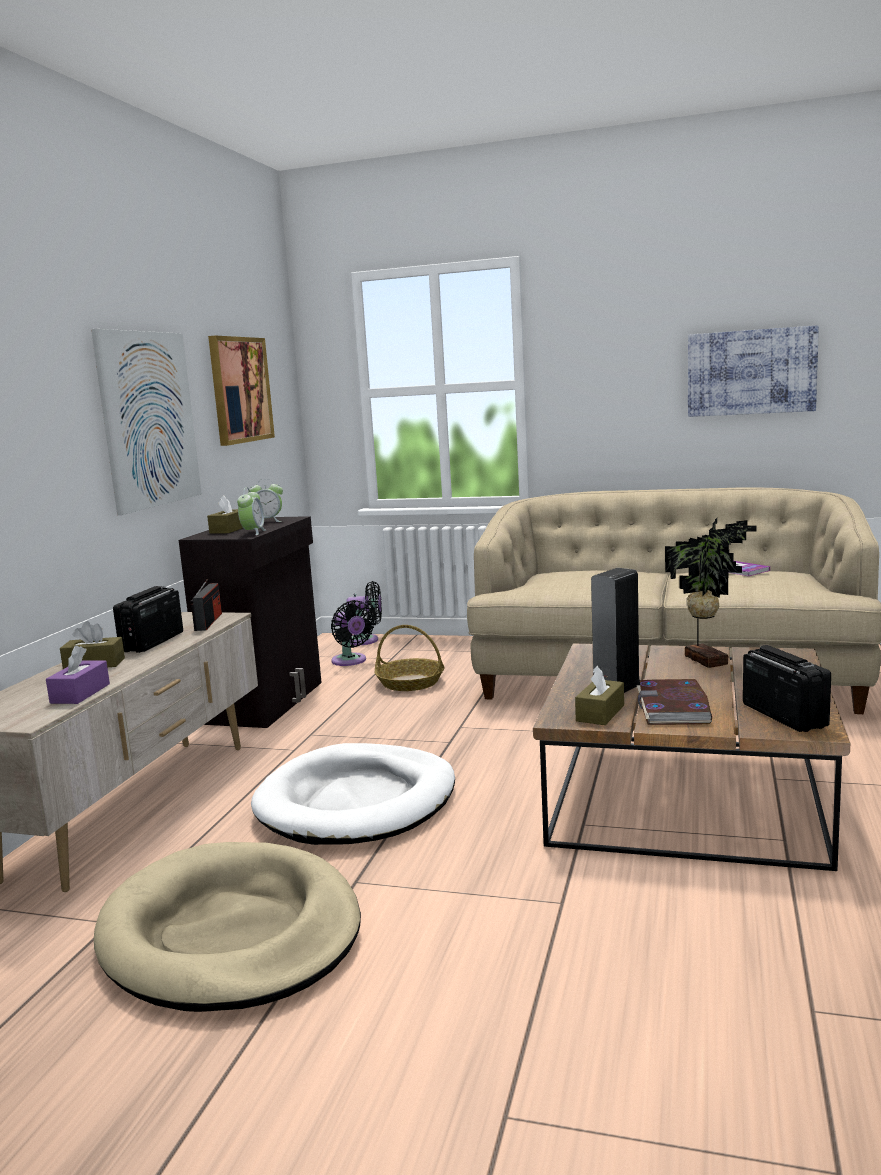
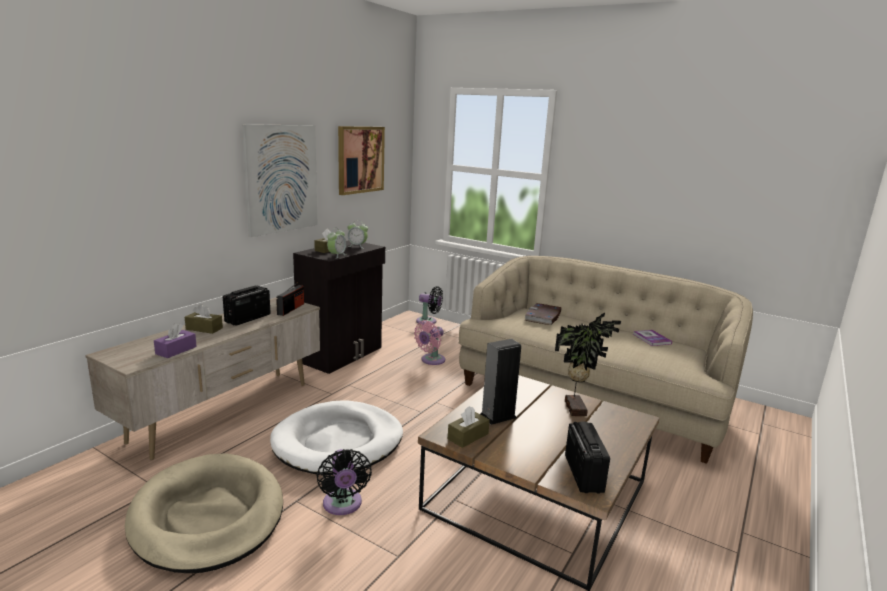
camera: 15 degrees right, 5 degrees up
black fan [331,600,375,666] -> black fan moved to [316,449,372,515]
basket [374,625,444,691] -> pink fan [414,320,445,365]
book [637,679,712,725] -> book moved to [524,303,561,325]
picture [688,325,819,417] -> none

